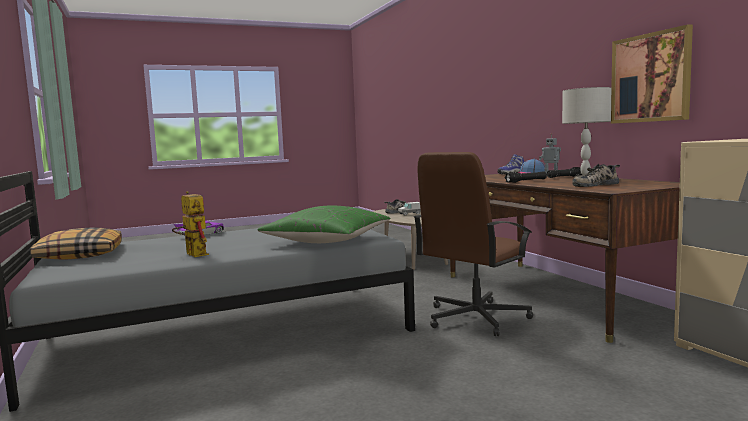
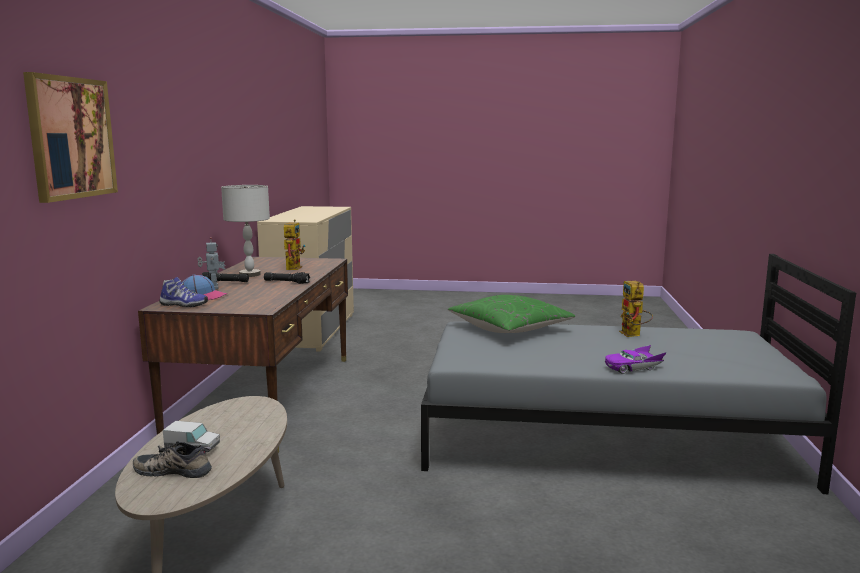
camera: 150 degrees left, 5 degrees up
pillow [30,227,122,260] -> none
brown office chair [413,152,533,336] -> none
shoe [572,164,620,187] -> toy robot [284,220,305,270]
picture [611,24,693,124] -> picture moved to [23,72,118,203]

